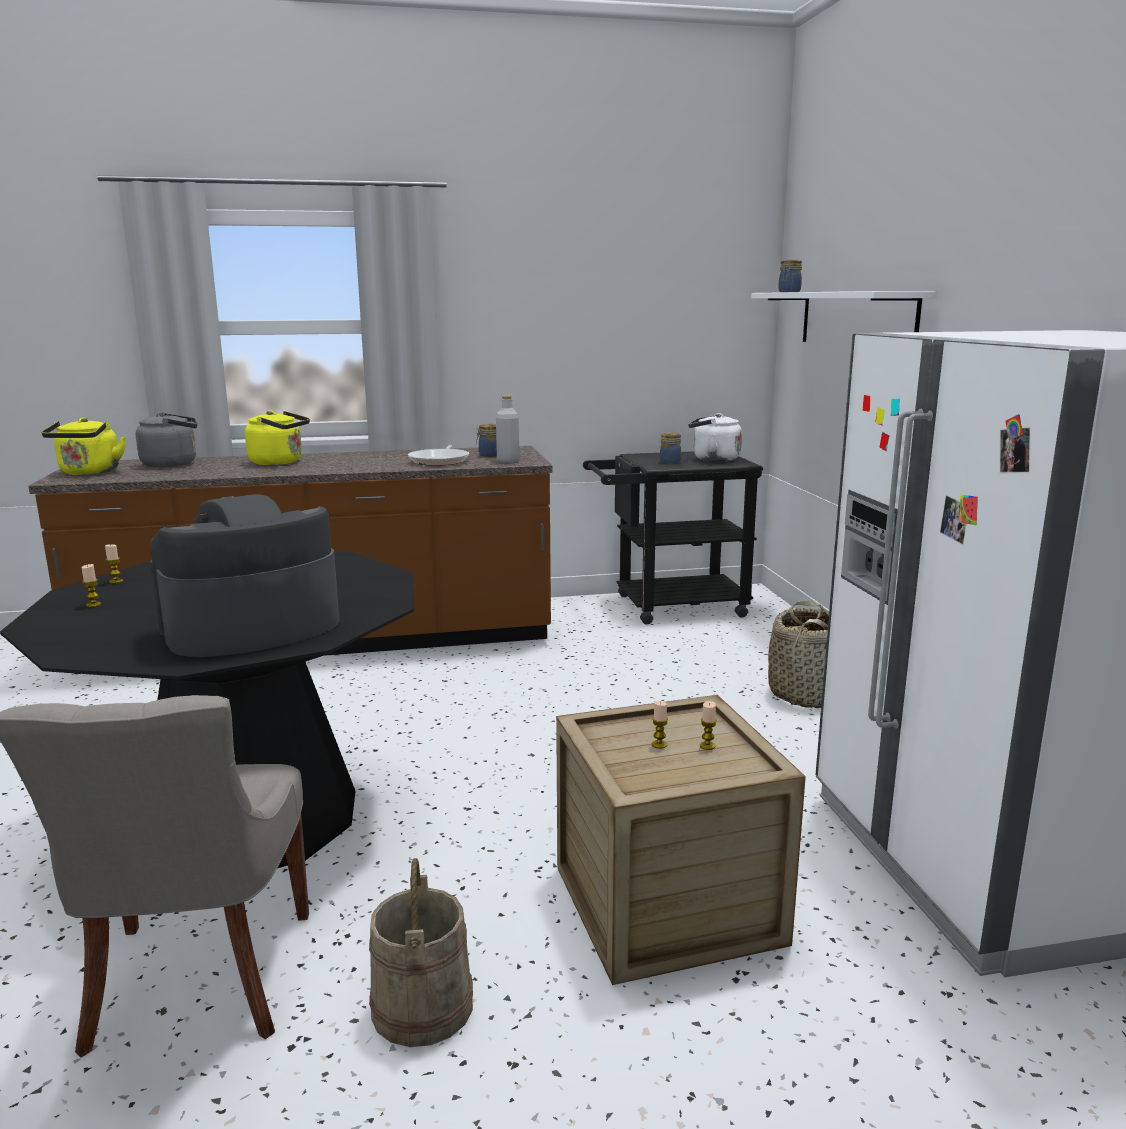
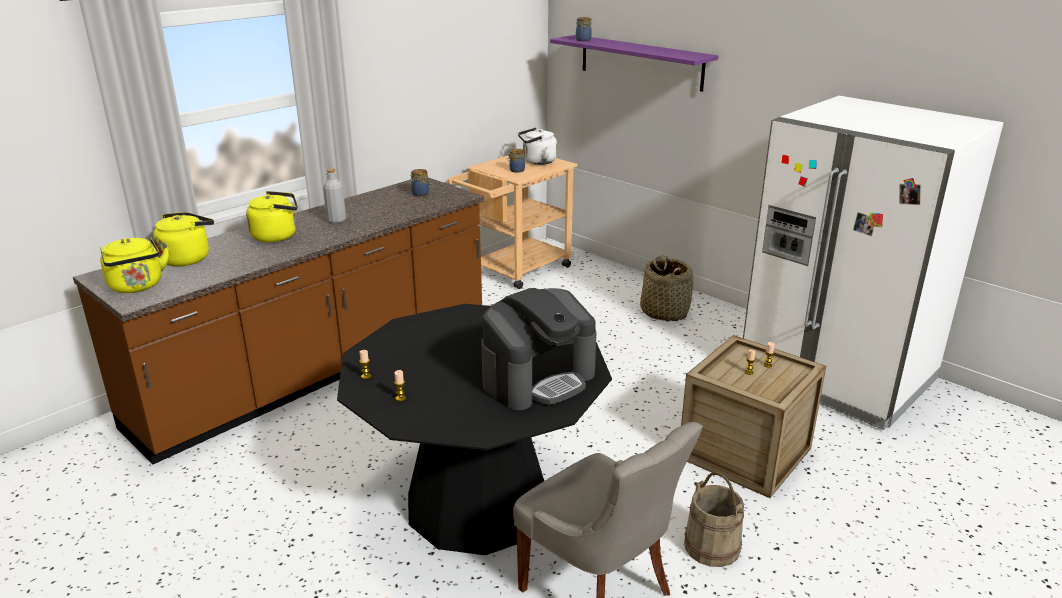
camera: 35 degrees left, 10 degrees up
grey kettle [135,412,197,467] -> yellow kettle [153,212,214,267]
coffee machine [150,494,339,657] -> coffee machine turned 150 degrees counterclockwise [481,288,597,410]
frying pan [408,445,469,466] -> none
grey bottle [496,396,519,463] -> grey bottle moved to [323,168,346,223]
black cart [583,451,763,625] -> beige cart [448,155,578,289]
white shelf [751,291,936,342] -> purple shelf [550,35,718,92]

